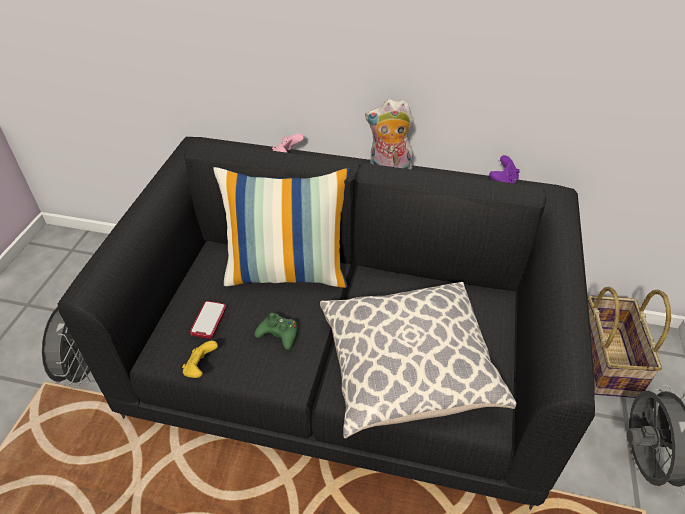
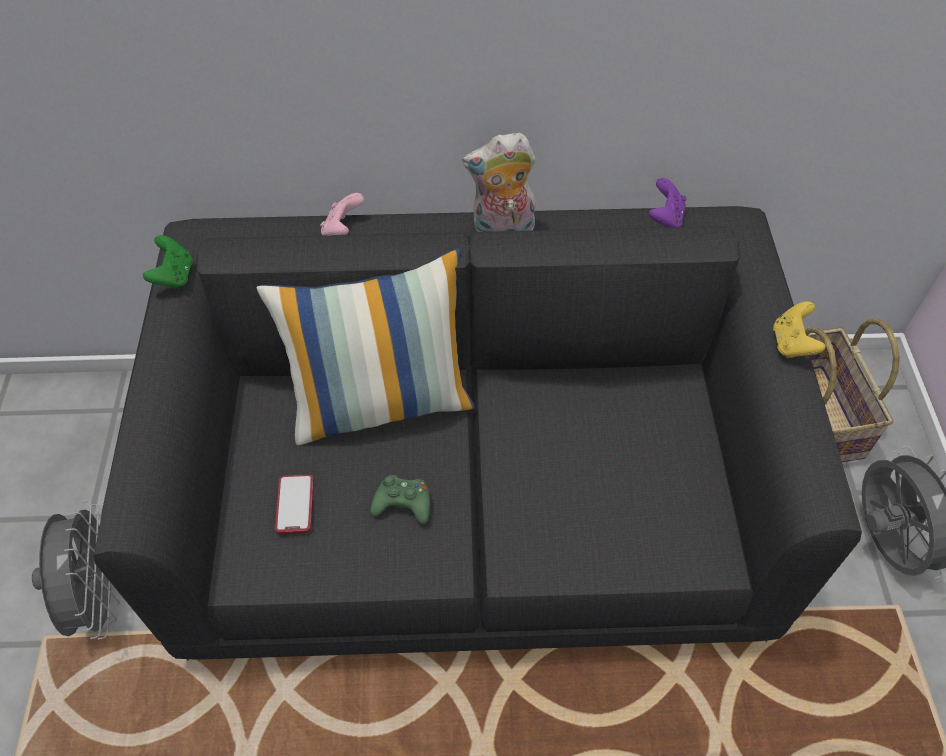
camera: 15 degrees left, 10 degrees up
yellow game controller [182,341,218,378] -> yellow game controller moved to [773,301,825,358]
pillow [320,282,517,438] -> none
none -> green game controller [143,235,193,290]

